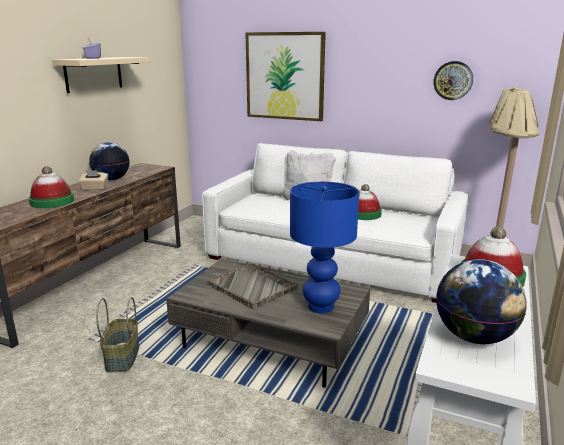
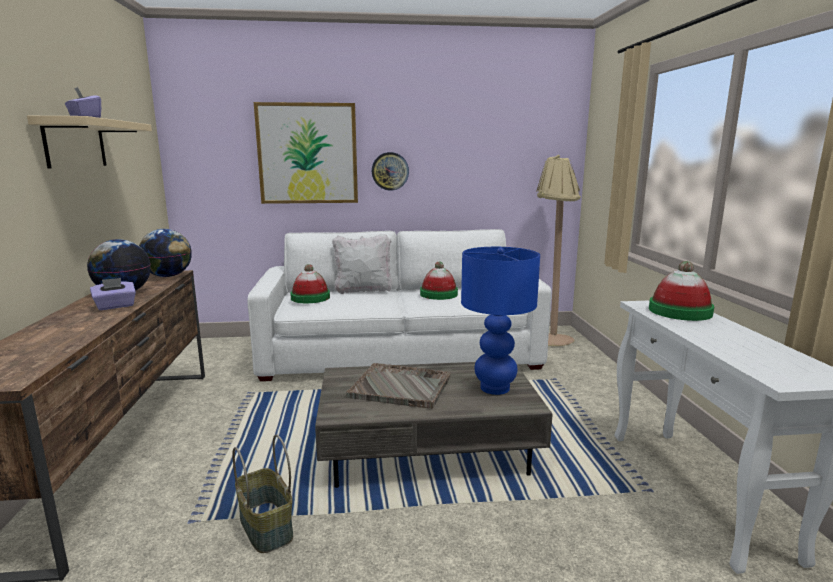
camera: 30 degrees left, 5 degrees down
hat [29,166,74,208] -> hat moved to [290,264,330,303]
beige tissue box [78,170,108,191] -> purple tissue box [90,278,136,310]
wall clock [433,61,473,100] -> wall clock moved to [372,152,409,191]
globe [436,259,527,344] -> globe moved to [139,229,192,277]

